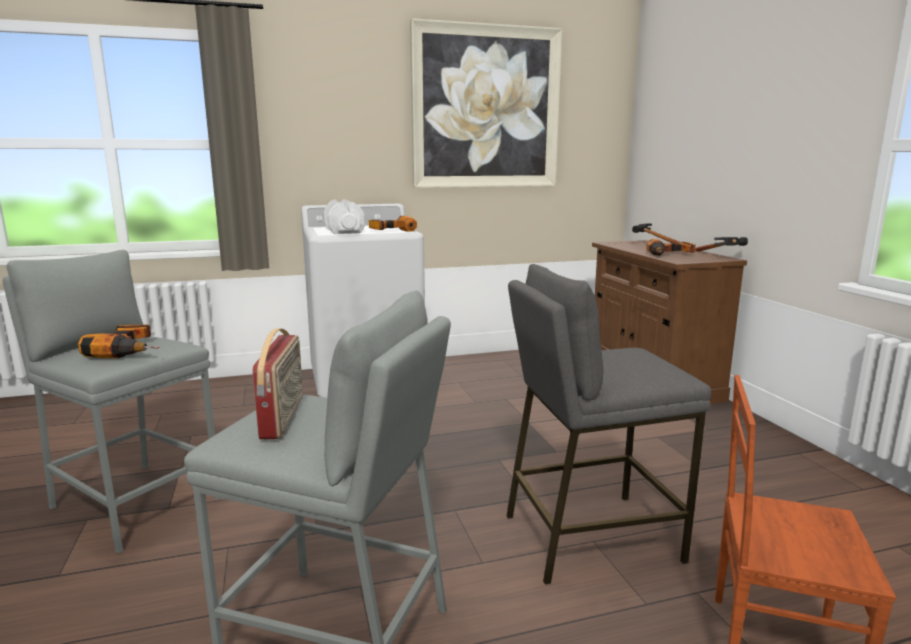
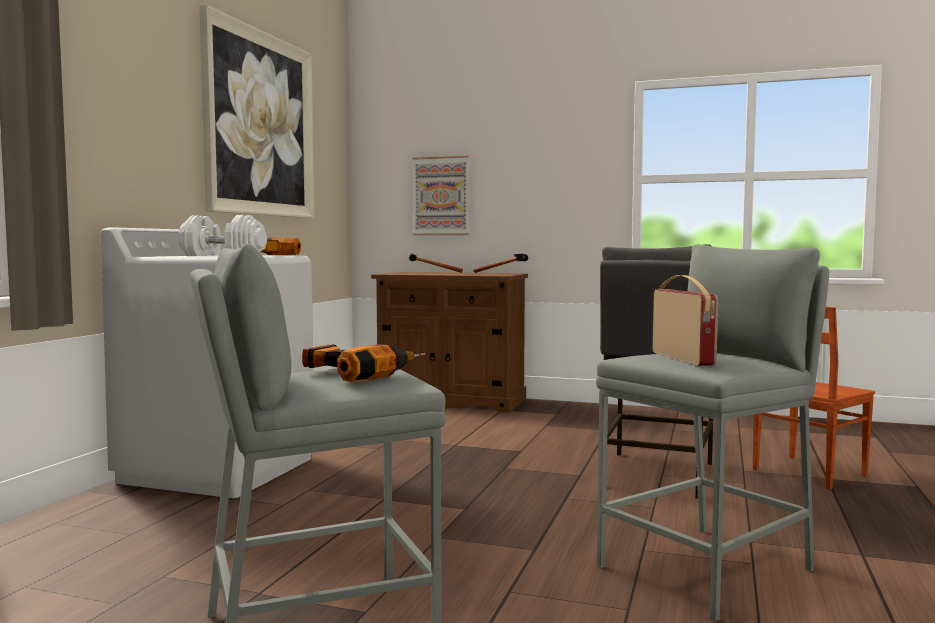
camera: 55 degrees left, 10 degrees down
radio [253,329,303,439] -> radio turned 45 degrees clockwise [652,275,718,366]
power drill [646,239,696,255] -> none
none -> picture [412,156,469,235]

